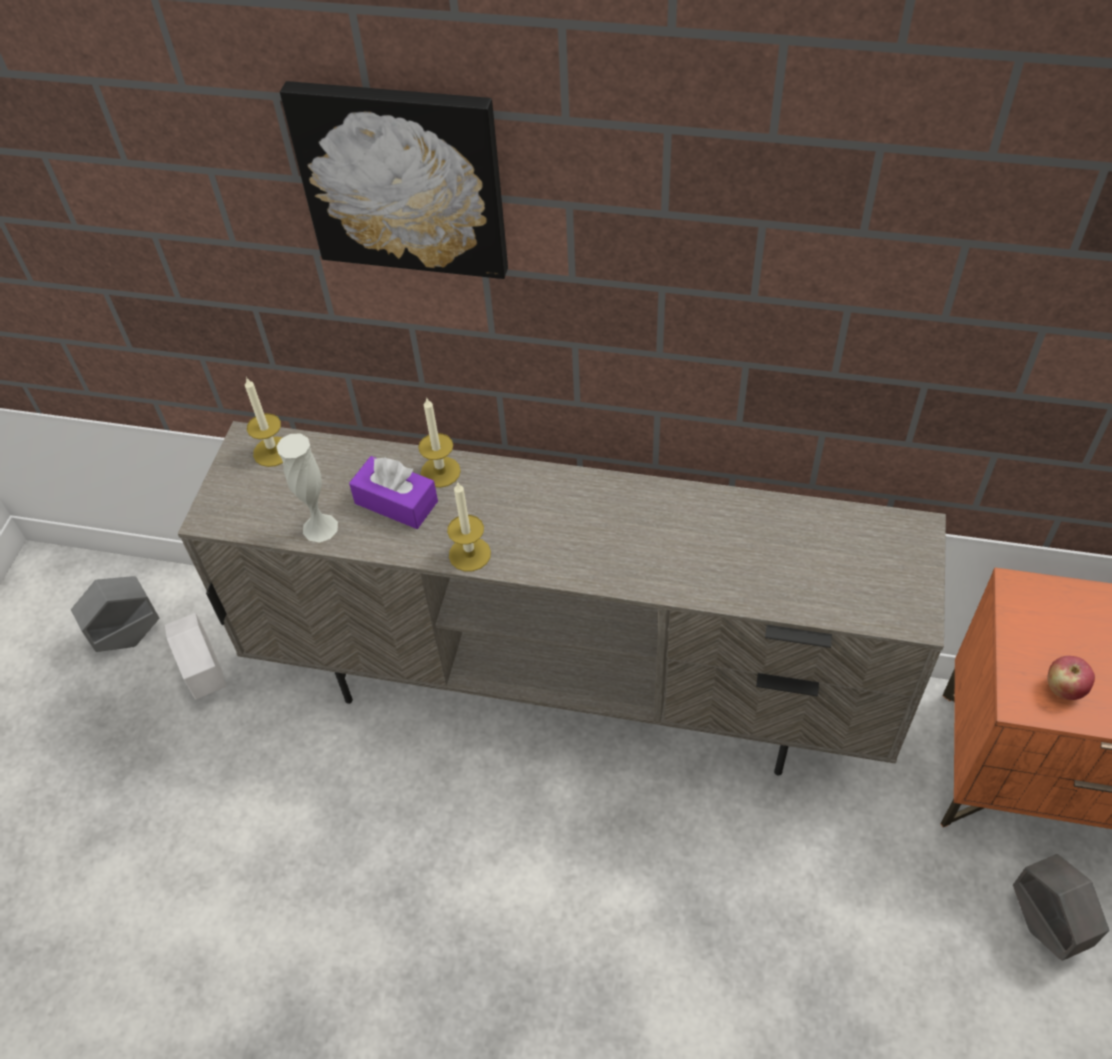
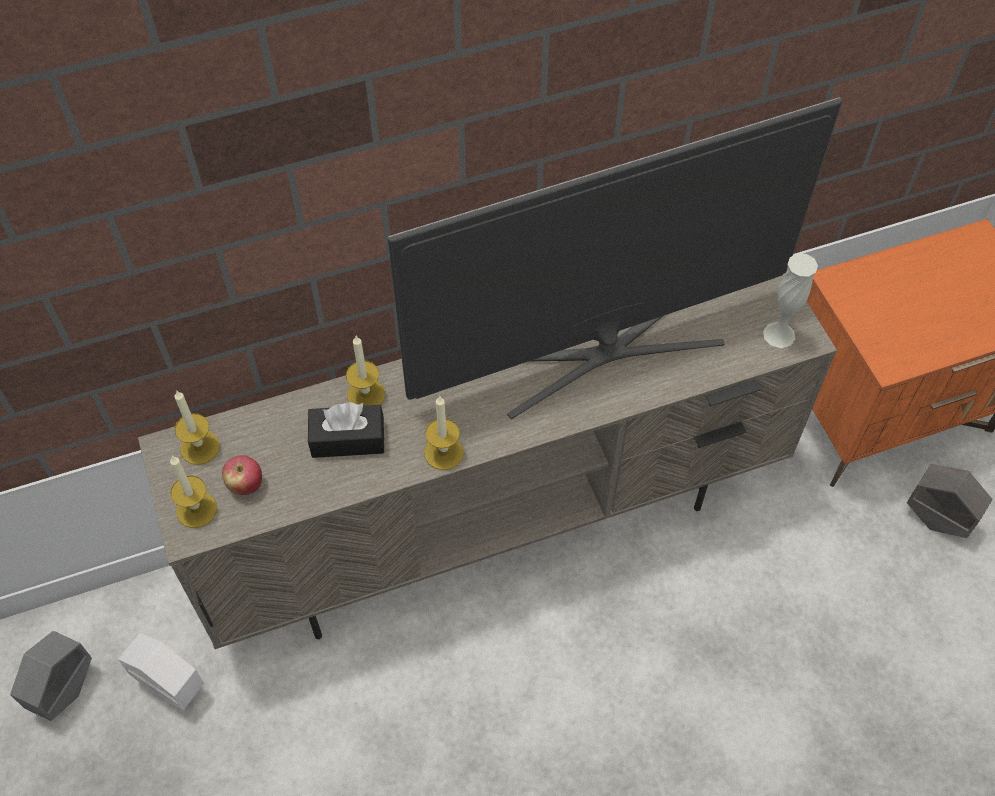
camera: 35 degrees left, 5 degrees up
white vase [276,434,338,543] -> white vase moved to [763,253,818,348]
picture [280,81,508,279] -> none
purple tissue box [349,456,438,529] -> black tissue box [308,402,384,458]
apple [1047,656,1095,700] -> apple moved to [222,455,262,495]
none -> candle [170,456,217,528]
none -> television [388,97,842,419]

